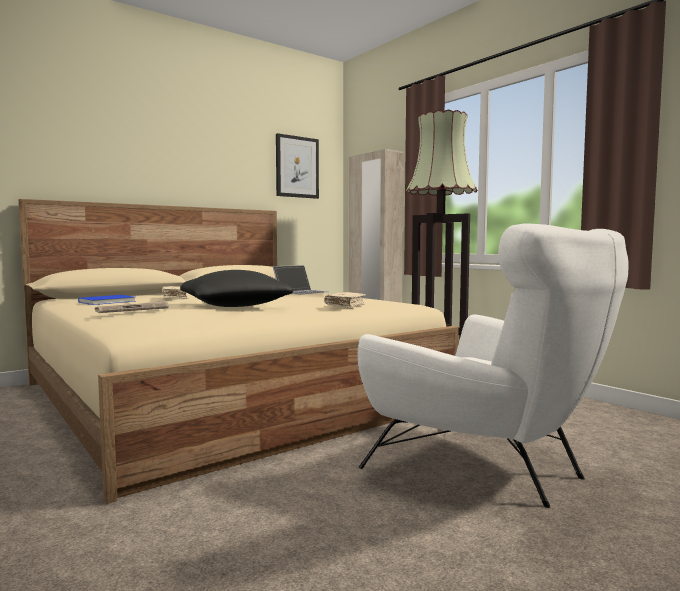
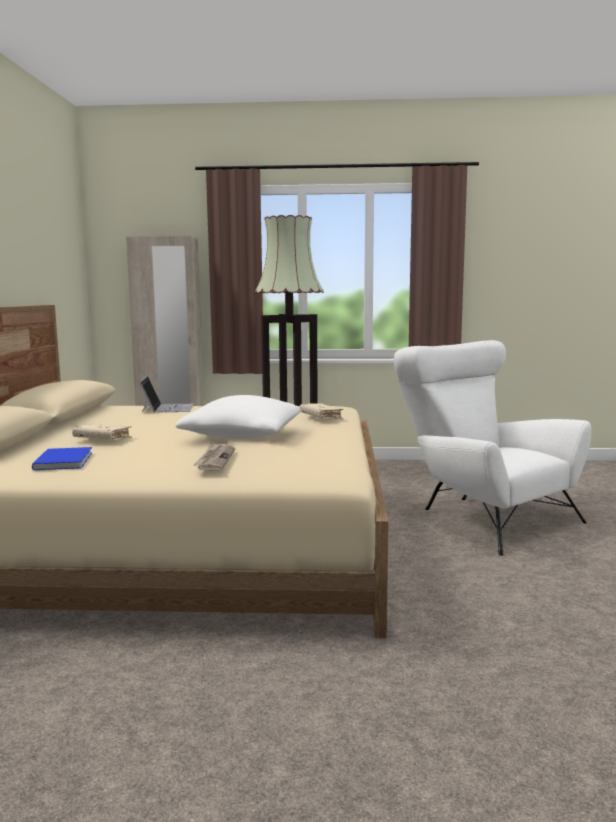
camera: 50 degrees left, 5 degrees up
black pillow [180,270,293,307] -> white pillow [175,395,301,439]
picture [276,133,319,199] -> none
white armchair [358,223,629,508] -> white armchair turned 120 degrees counterclockwise [394,340,592,556]

